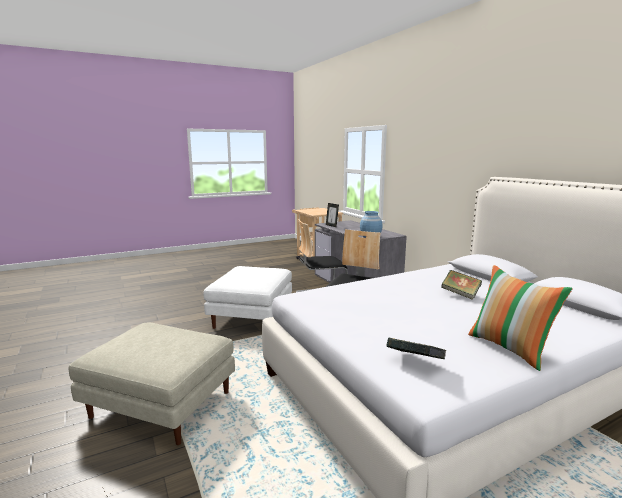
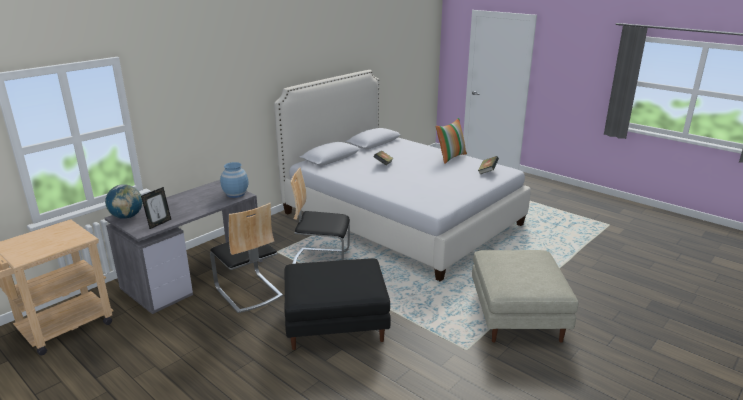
camera: 110 degrees left, 10 degrees up
white ottoman [203,266,292,329] -> black ottoman [284,258,391,350]
none -> globe [105,184,143,219]

